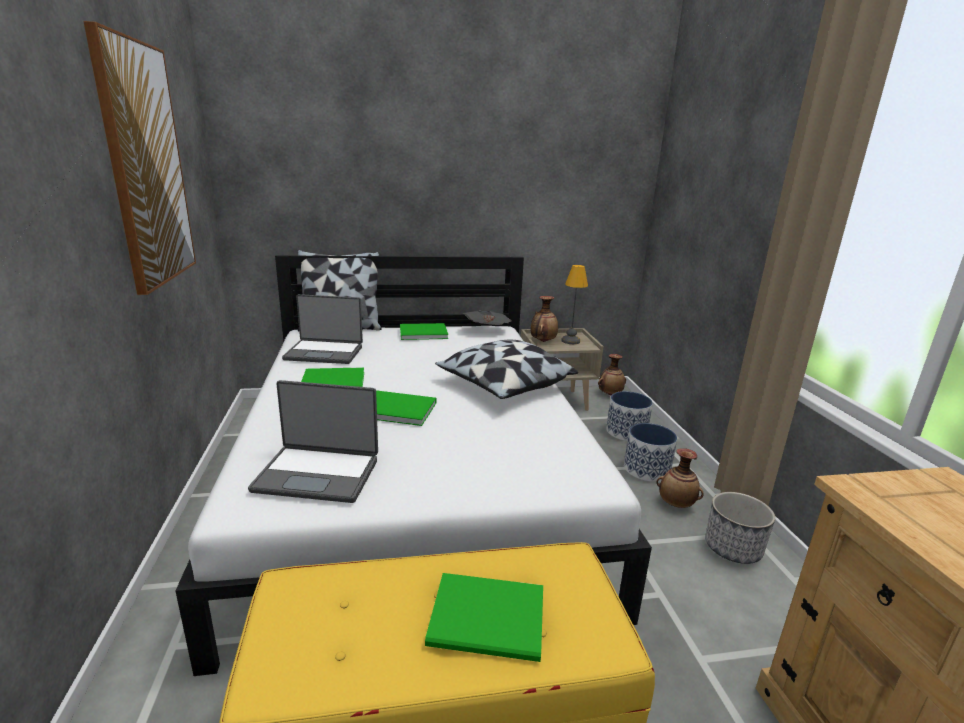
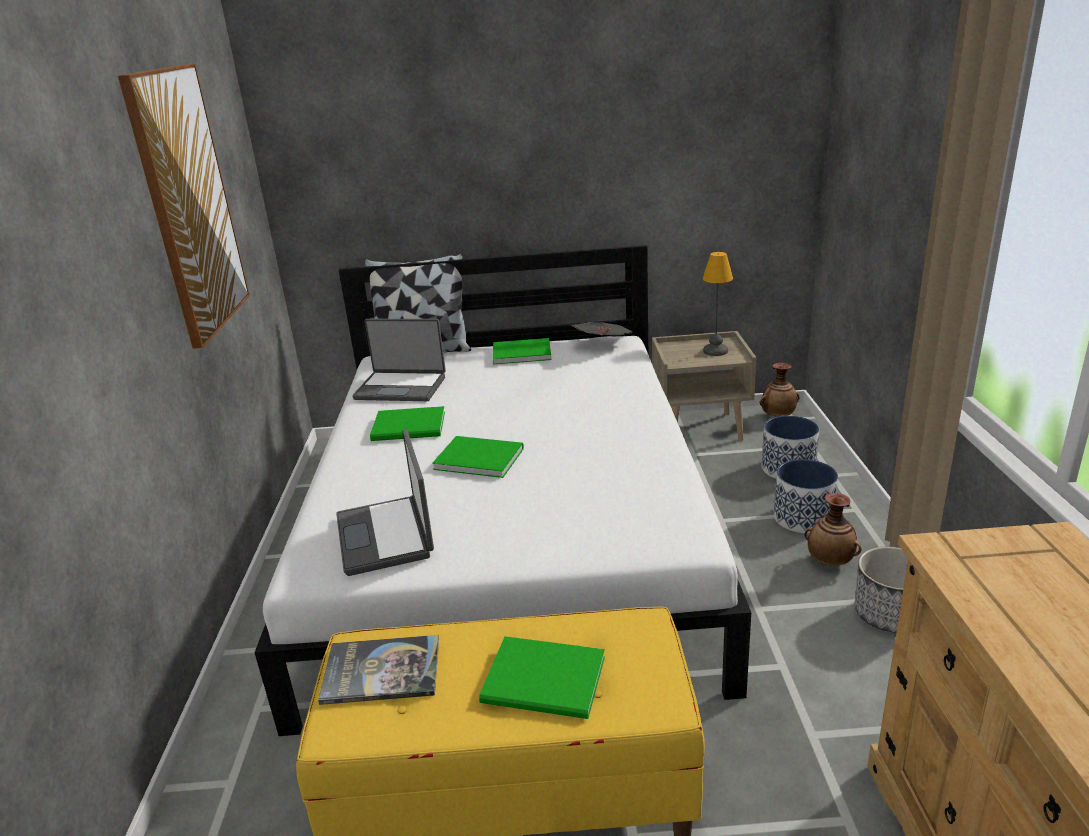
camera: 10 degrees right, 5 degrees up
laptop [248,380,378,503] -> laptop turned 60 degrees clockwise [336,429,434,576]
pillow [435,339,578,399] -> none
vase [530,296,558,342] -> none
none -> book [318,635,439,705]

